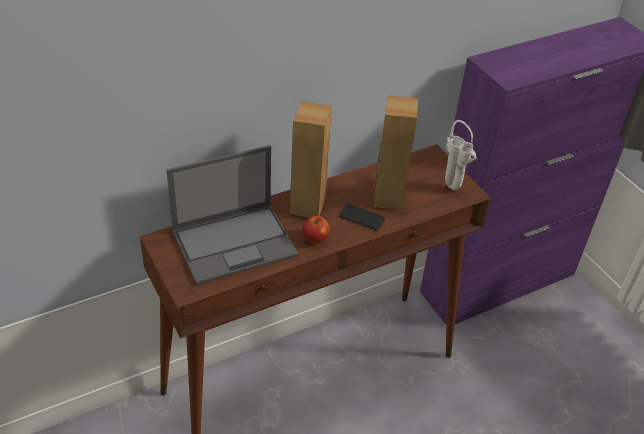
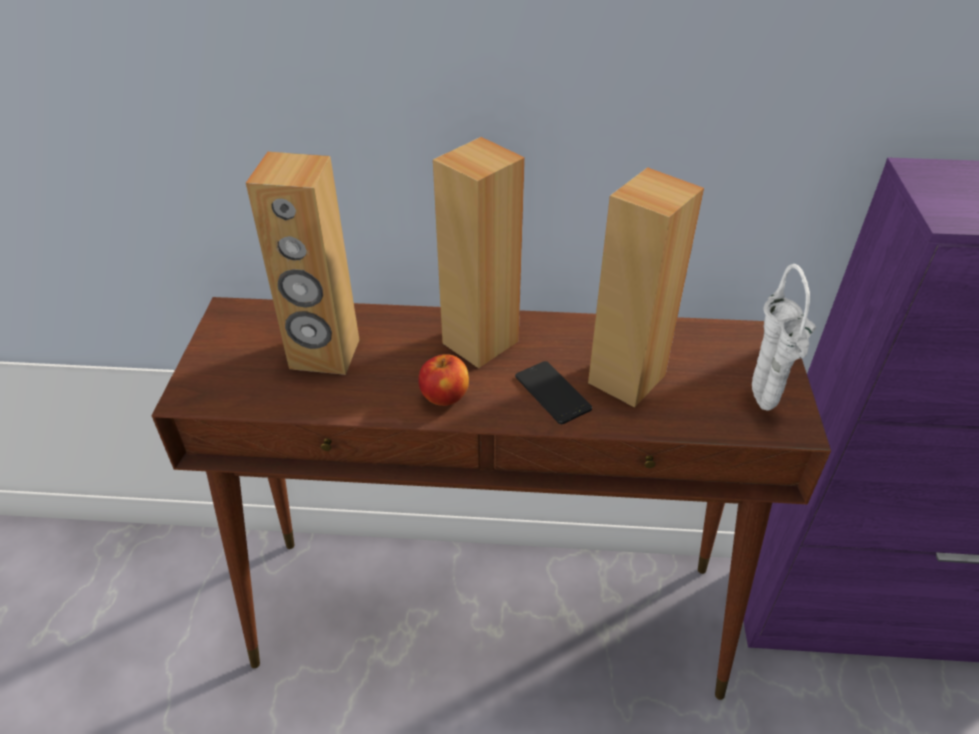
camera: 35 degrees right, 0 degrees up
laptop [166,145,299,285] -> brown speaker [246,152,359,375]

